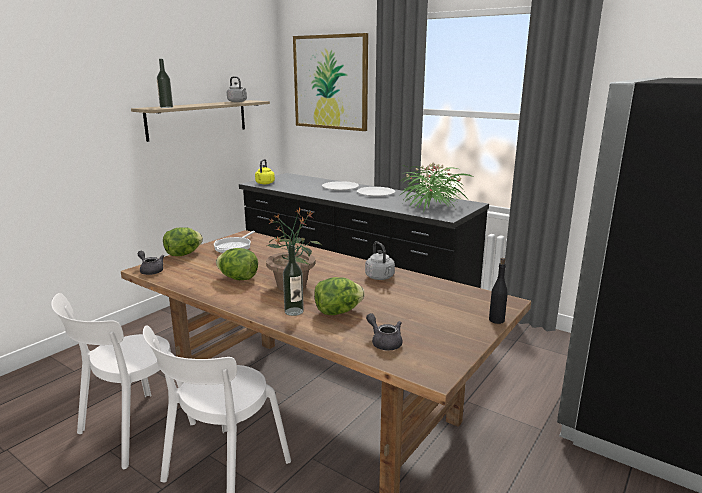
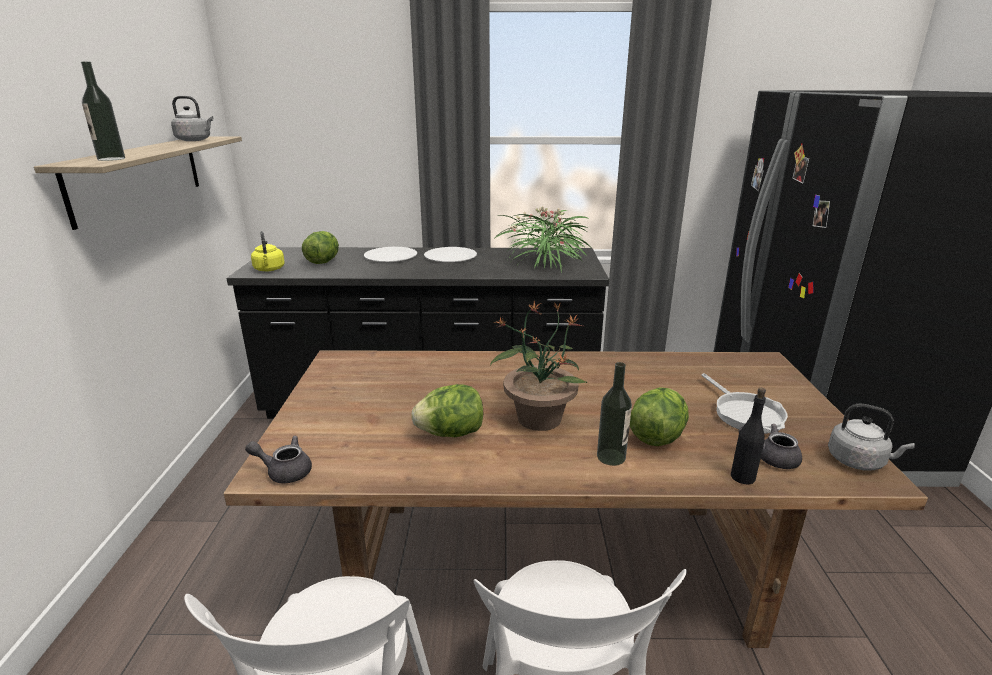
camera: 35 degrees left, 5 degrees up
lettuce [163,227,203,256] -> lettuce moved to [302,231,339,264]
frying pan [214,231,255,253] -> frying pan moved to [701,373,788,434]
picture [293,33,368,131] -> none
grey kettle [365,241,395,280] -> grey kettle moved to [828,404,915,471]
black bottle [489,258,508,324] -> black bottle moved to [731,388,766,484]

